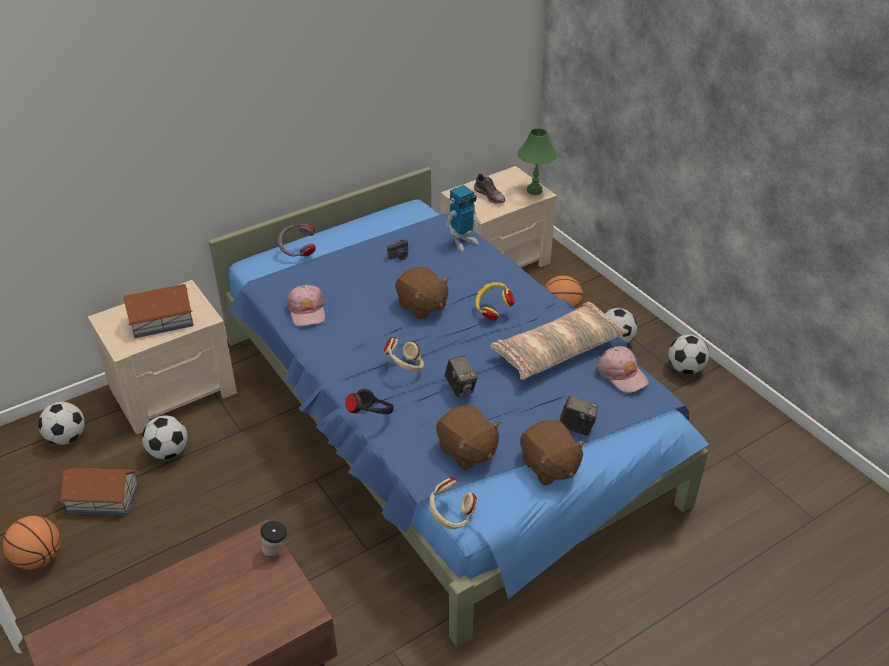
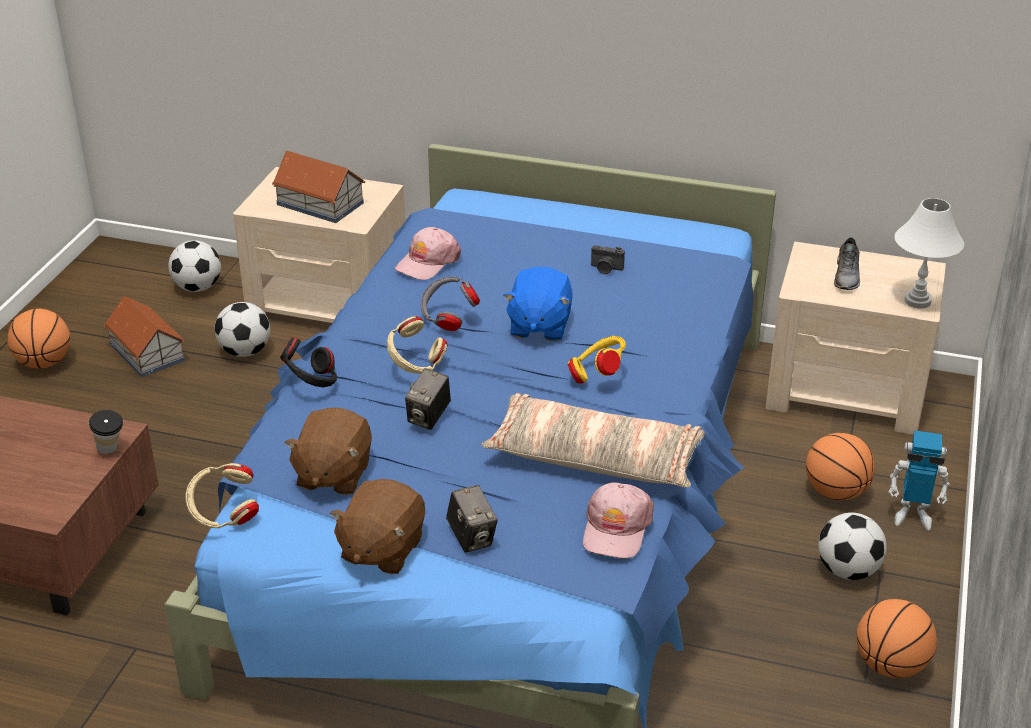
camera: 50 degrees right, 5 degrees down
grey headphones [278,224,316,257] -> grey headphones moved to [421,276,480,331]
brown plush toy [395,266,449,320] -> blue plush toy [503,267,573,341]
toy robot [446,185,481,251] -> toy robot moved to [888,430,950,530]
green table lamp [517,128,558,195] -> white table lamp [894,198,964,308]
football [668,334,709,374] -> basketball [856,599,937,678]

